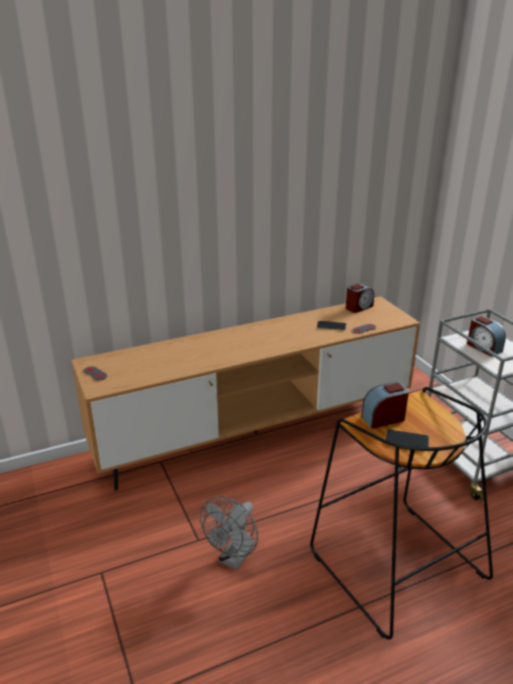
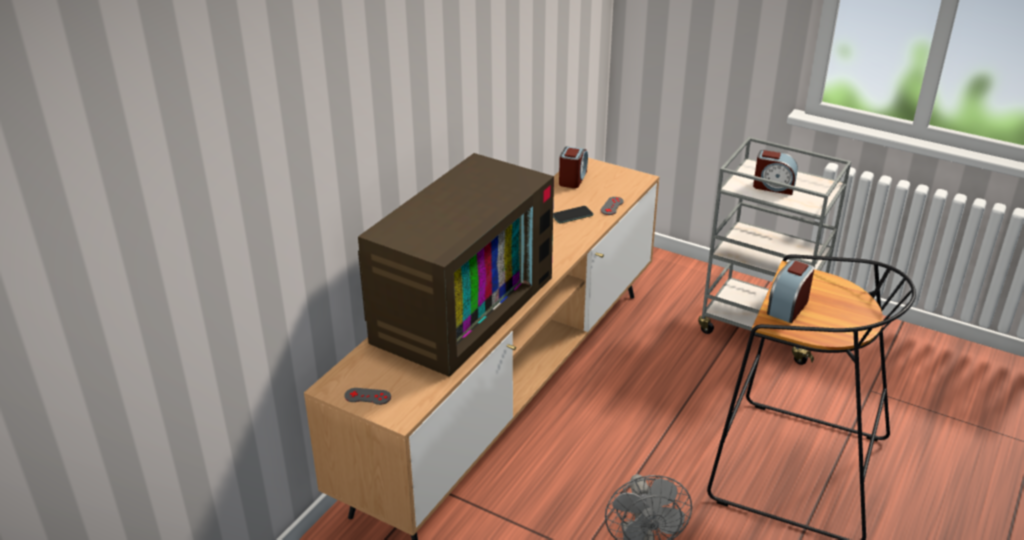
camera: 35 degrees left, 5 degrees up
phone [386,430,429,447] -> none
none -> television [358,153,554,377]

